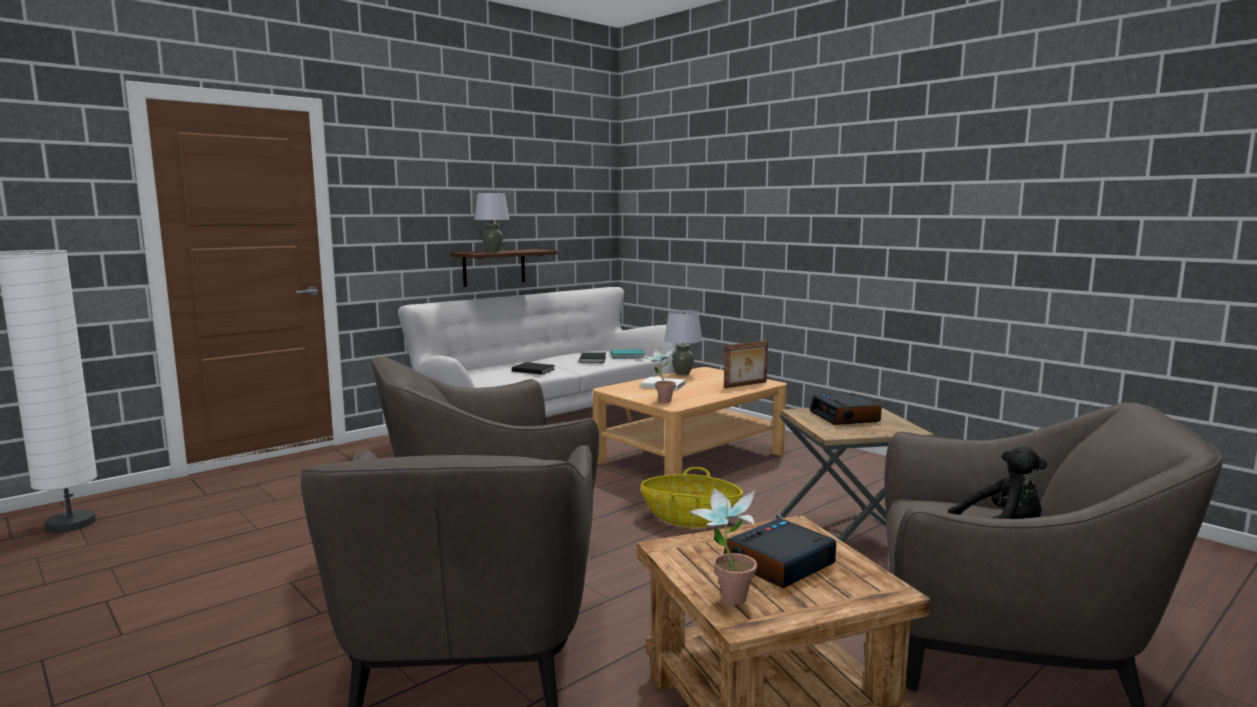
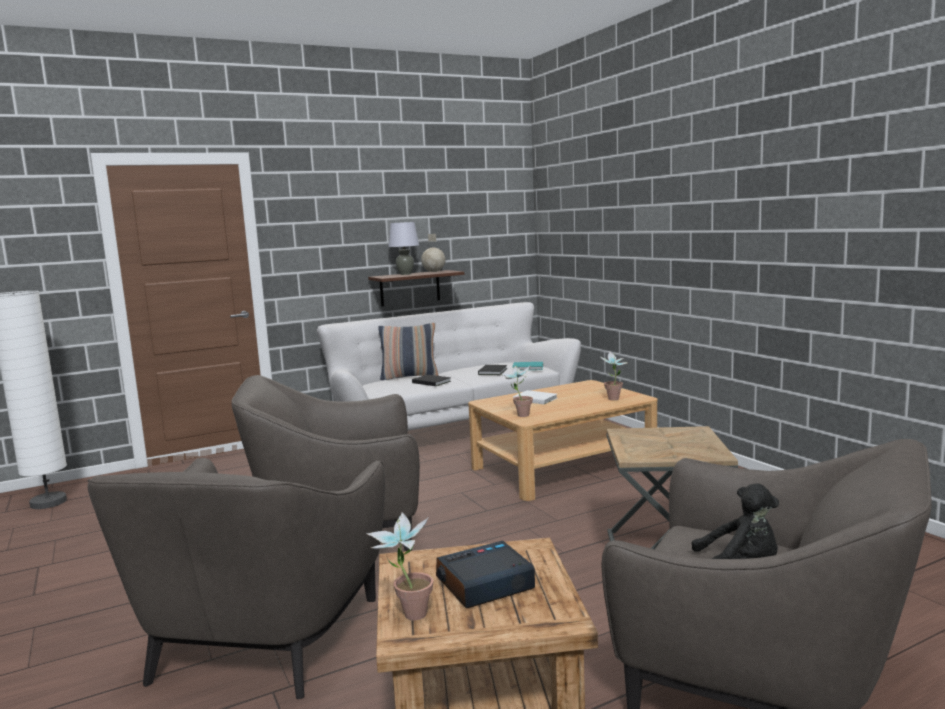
camera: 15 degrees right, 0 degrees up
basket [641,467,743,528] -> none
grey table lamp [664,310,702,375] -> none
picture frame [724,341,768,388] -> potted plant [600,351,628,401]
alarm clock [810,393,882,425] -> none
none -> pillow [378,323,438,380]
none -> globe [421,234,446,272]

